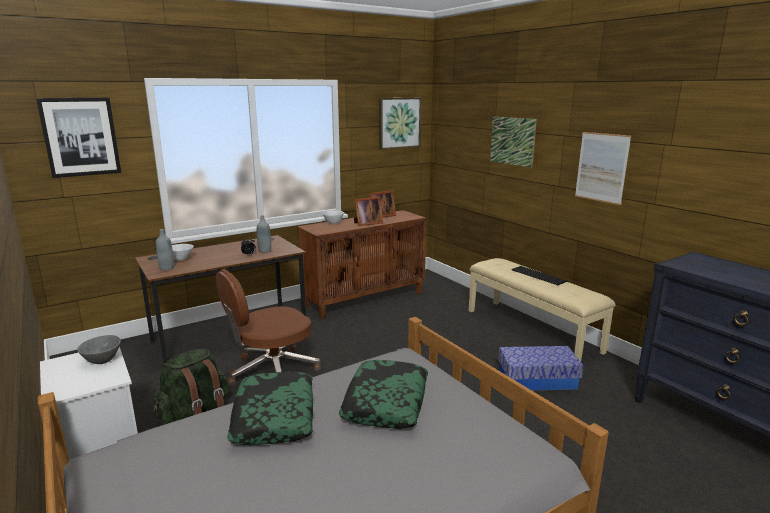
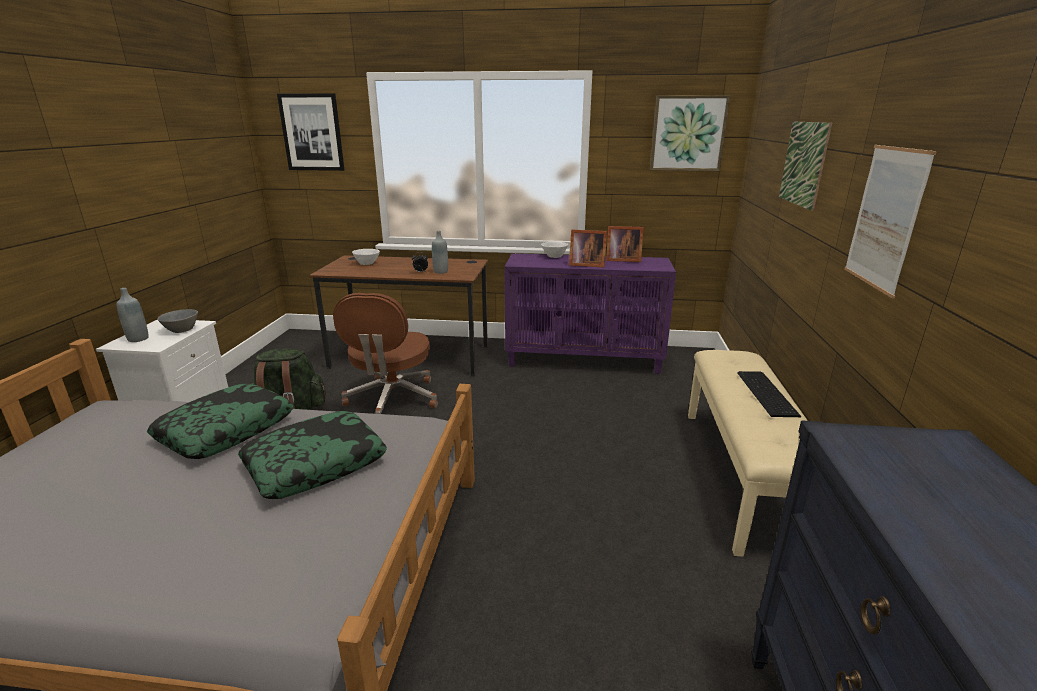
camera: 40 degrees right, 5 degrees up
grey bottle [156,229,174,271] -> grey bottle moved to [117,288,149,342]
brown office chair [216,269,321,386] -> brown office chair turned 90 degrees counterclockwise [333,293,438,414]
brown cabinet [297,210,427,319] -> purple cabinet [504,253,676,374]
storage box [498,346,583,390] -> none

